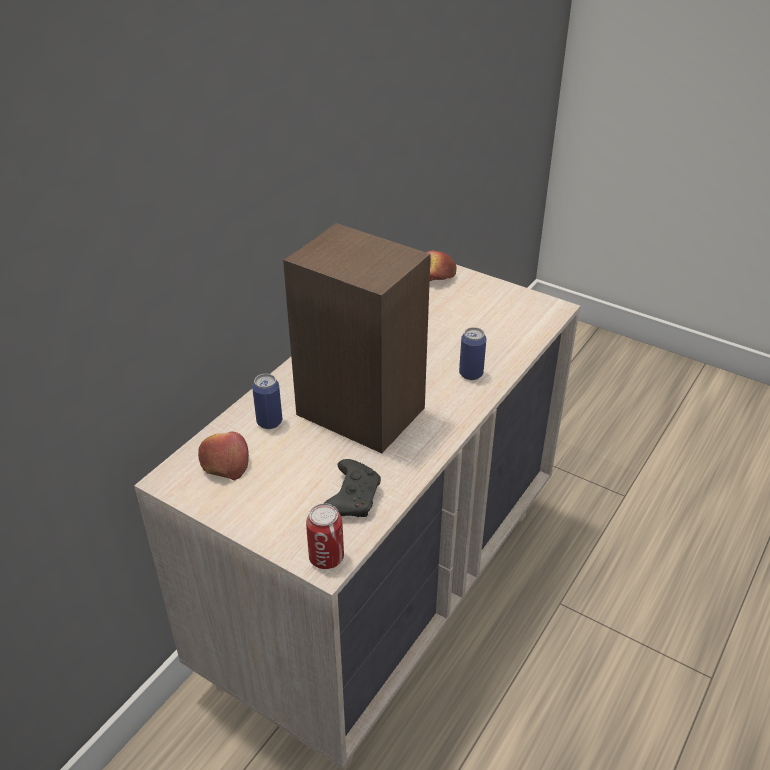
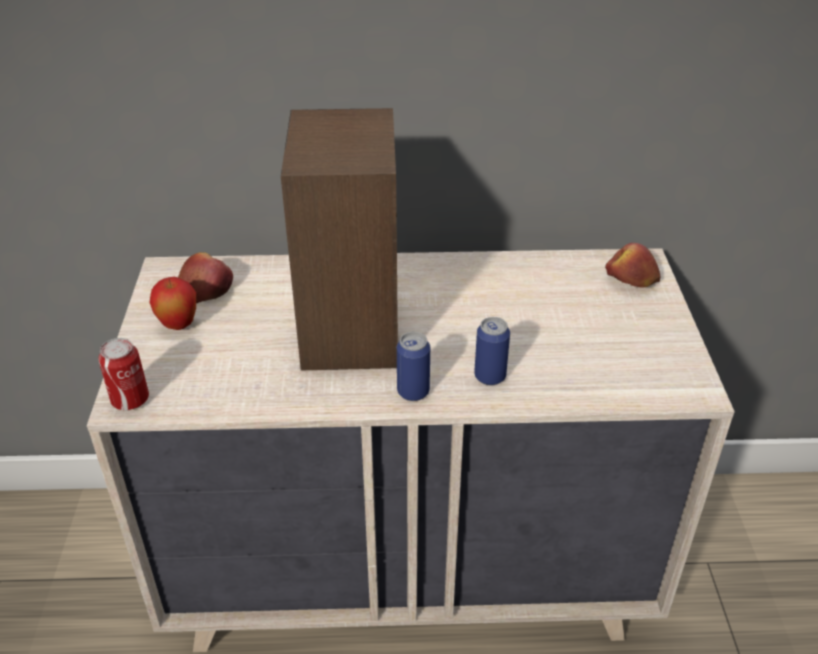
camera: 55 degrees right, 0 degrees up
can [252,374,282,429] -> can moved to [397,332,430,401]
black game controller [323,459,381,517] -> none
none -> apple [150,277,196,330]

